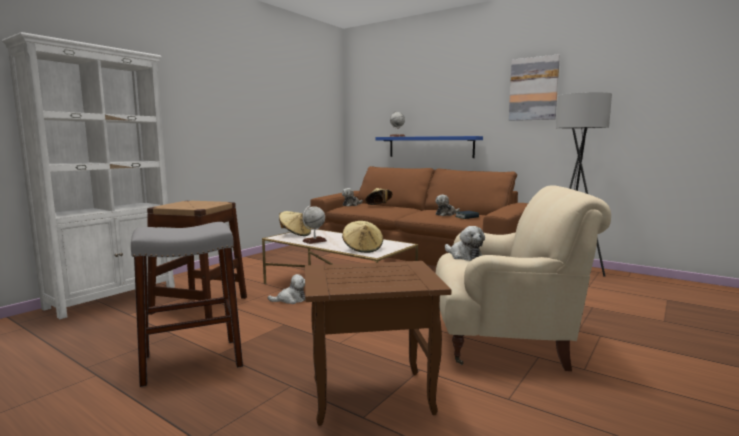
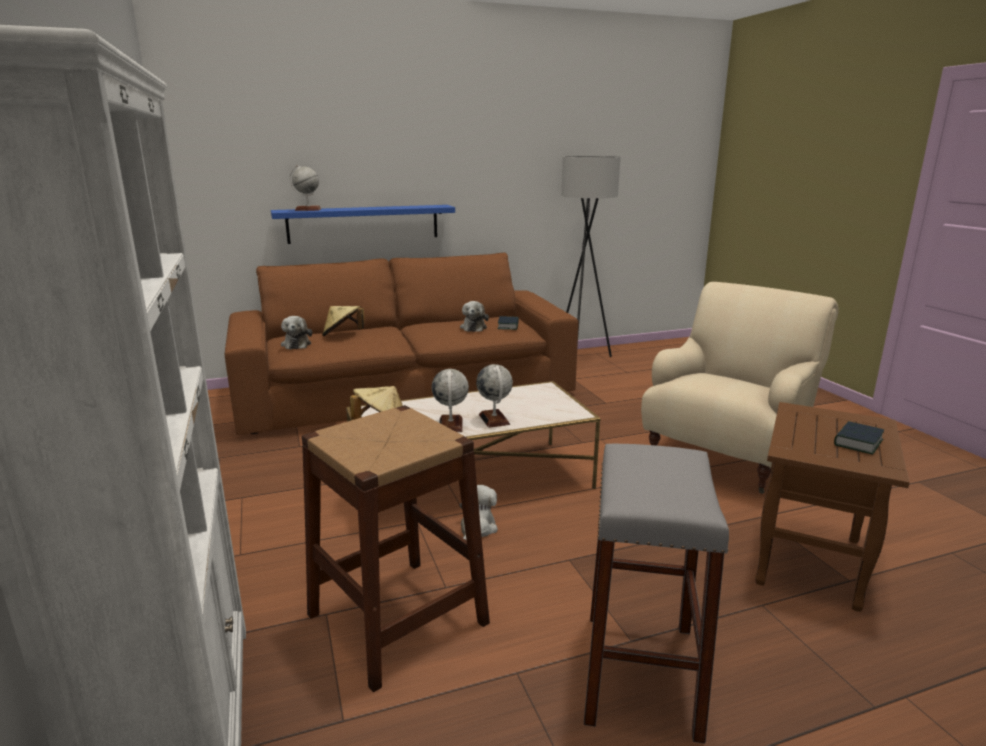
camera: 55 degrees left, 10 degrees up
beige hat [342,221,383,253] -> none
plush toy [445,226,485,261] -> none
picture [509,54,560,121] -> none
none -> globe [476,364,513,428]
none -> book [834,421,884,454]

